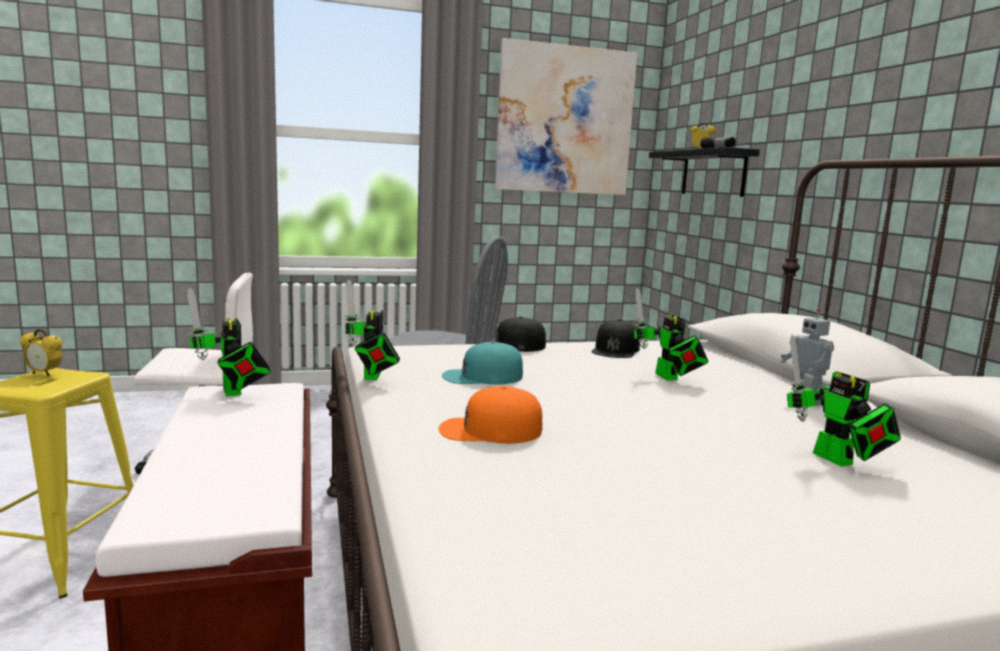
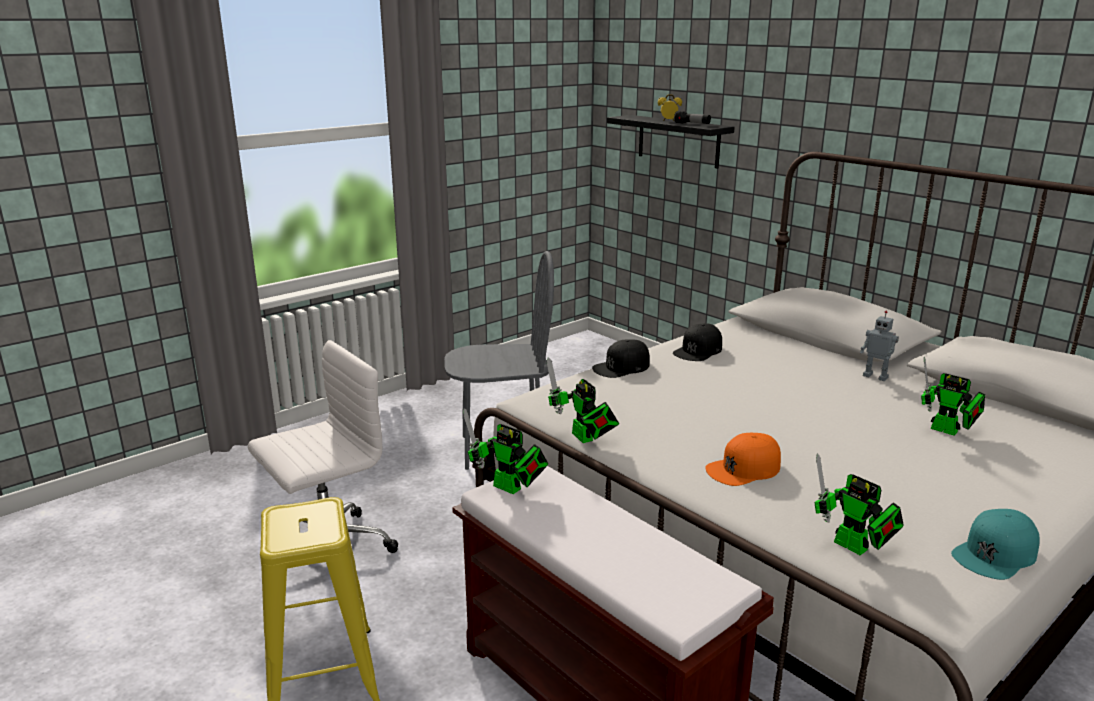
camera: 25 degrees left, 10 degrees up
alarm clock [20,329,63,376] -> none
turquoise cap [442,341,523,384] -> turquoise cap moved to [951,509,1040,580]
picture [495,38,637,195] -> none
black cap [591,319,640,358] -> black cap turned 45 degrees clockwise [673,323,722,361]
toy robot [634,287,709,380] -> toy robot moved to [814,454,904,555]

